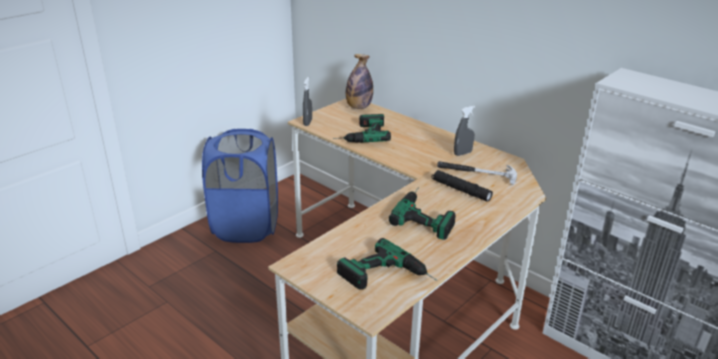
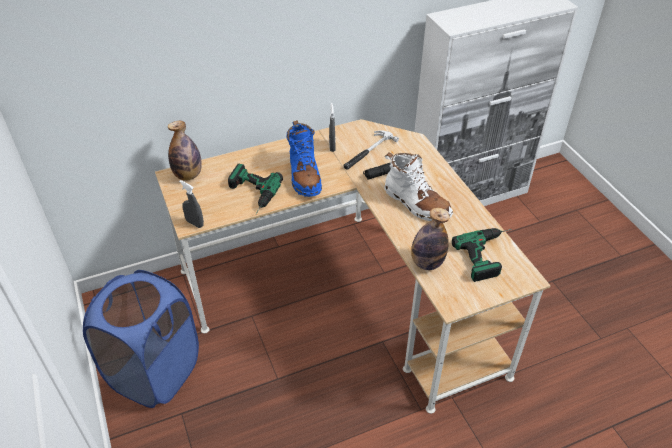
camera: 65 degrees left, 15 degrees up
power drill [389,187,456,240] -> white boot [385,152,453,221]
none -> blue boot [286,121,322,197]
none -> bottle [411,207,450,270]

